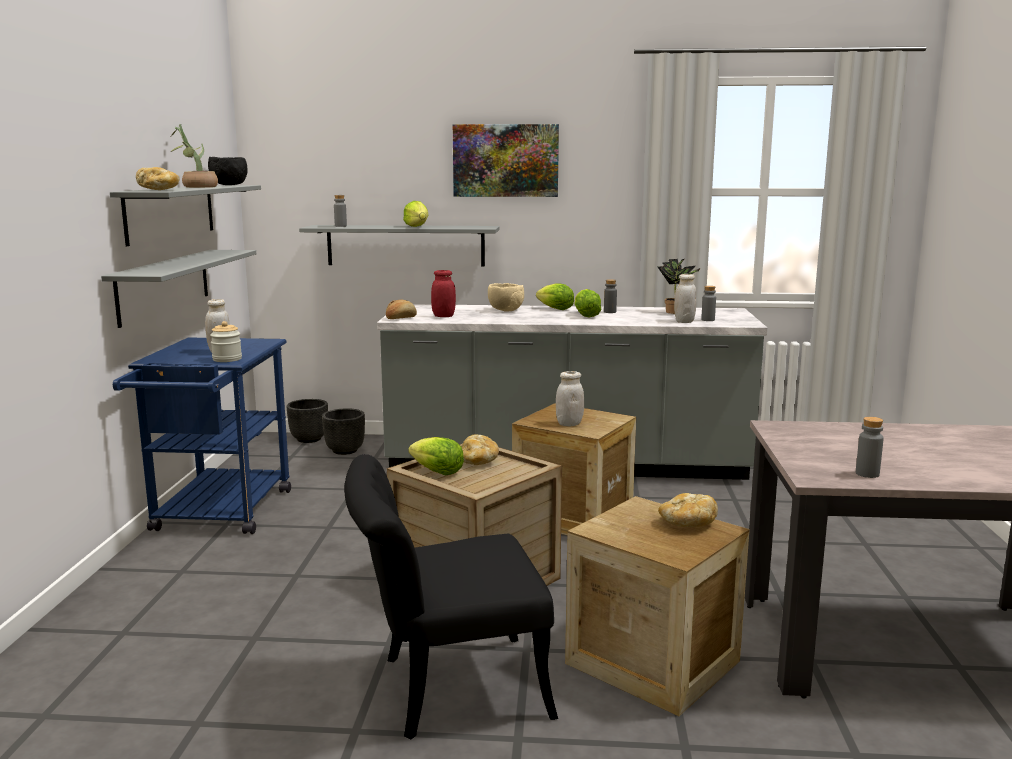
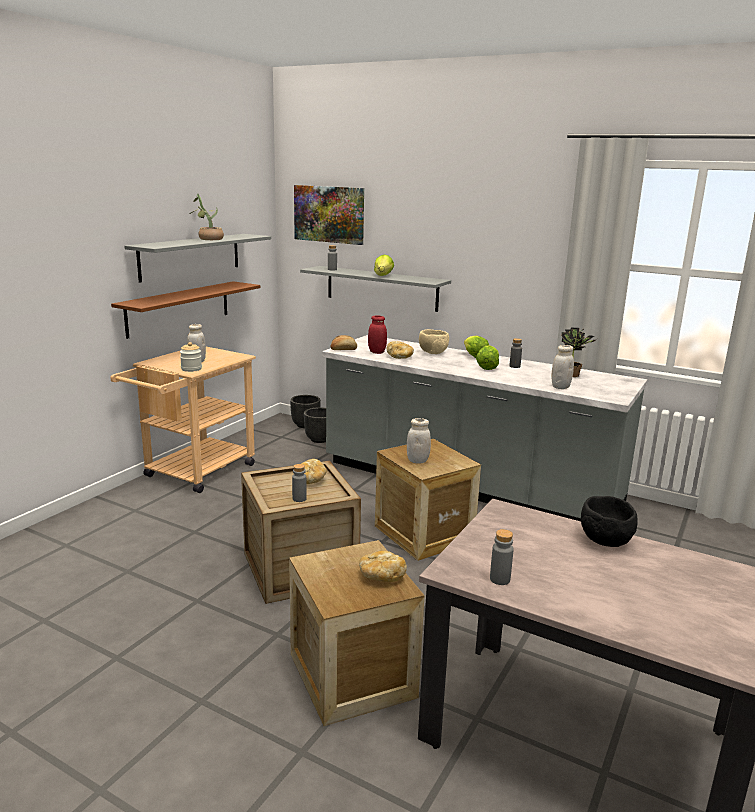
camera: 25 degrees right, 5 degrees up
grey shelf [101,250,256,328] -> brown shelf [111,281,260,339]
blue cart [113,337,291,534] -> beige cart [110,347,256,493]
bread [136,167,179,190] -> bread moved to [387,341,414,359]
black bowl [208,157,248,185] -> black bowl moved to [581,496,638,547]
black chair [344,454,558,739] -> none
lettuce [408,437,464,475] -> none
picture [453,124,559,197] -> picture moved to [294,185,364,245]
grey bottle [701,286,716,321] -> grey bottle moved to [292,464,307,502]

